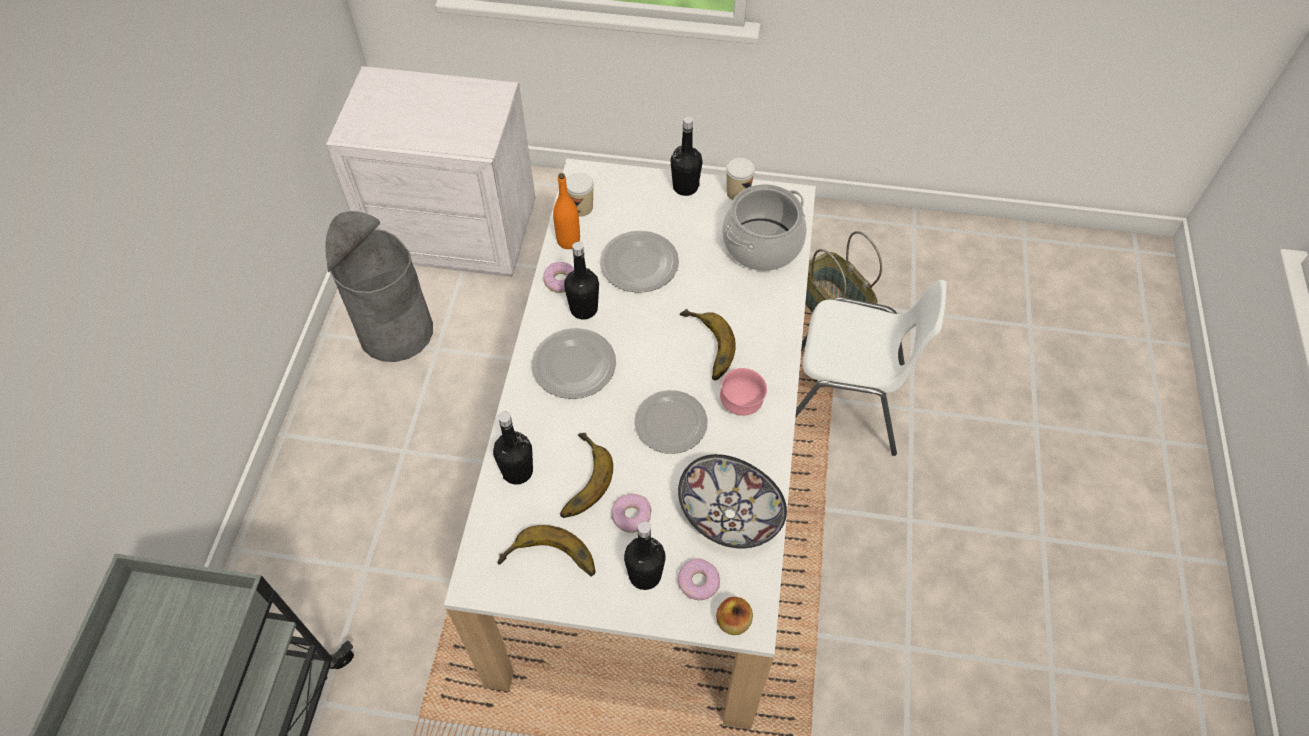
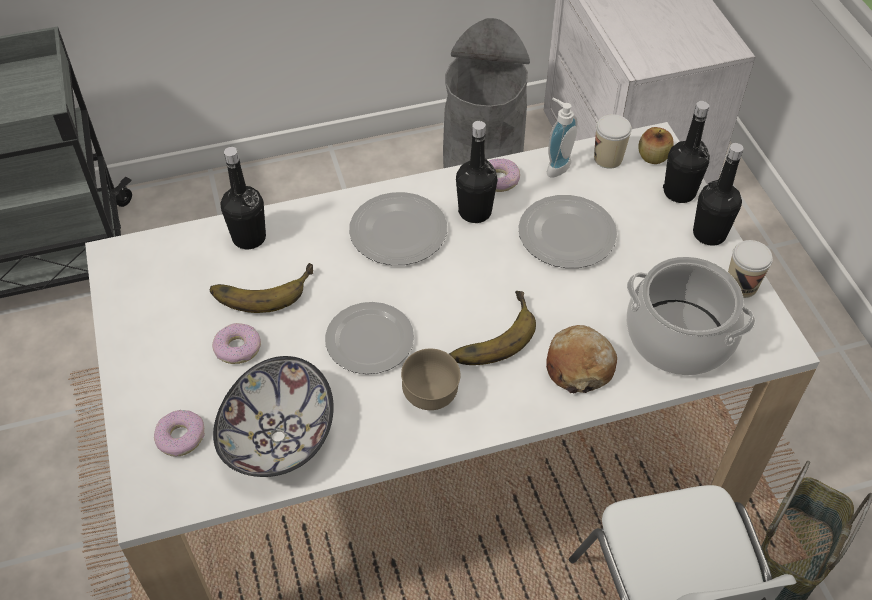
camera: 65 degrees right, 5 degrees down
banana [497,525,595,577] -> none
orange bottle [553,173,580,249] -> soap dispenser [547,98,577,178]
black bottle [624,521,666,590] -> black bottle moved to [663,101,710,203]
apple [716,597,753,635] -> apple moved to [639,127,673,164]
pink bowl [720,368,767,416] -> brown bowl [401,349,461,410]
none -> bread [546,325,617,394]

